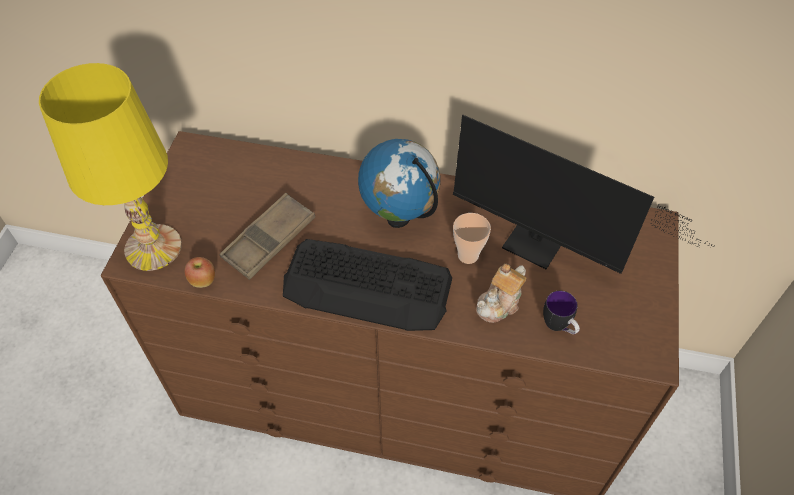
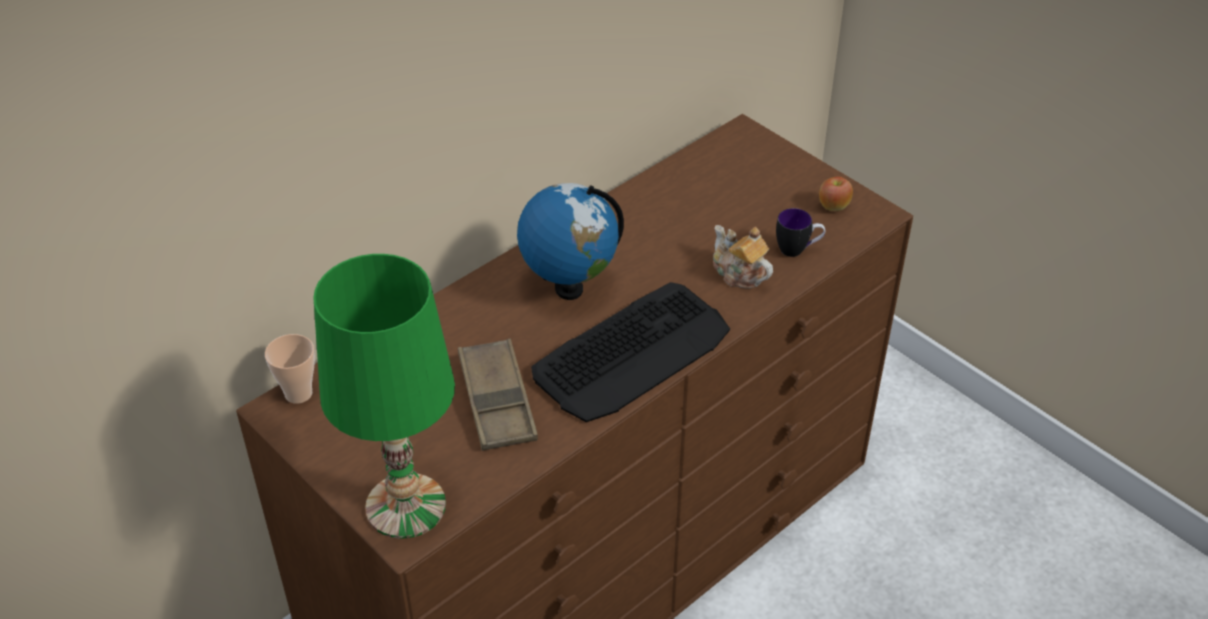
camera: 55 degrees left, 10 degrees down
yellow table lamp [39,63,182,271] -> green table lamp [313,254,455,538]
apple [185,257,215,288] -> apple moved to [819,177,853,211]
monitor [453,115,715,274] -> none
cup [453,213,491,264] -> cup moved to [265,334,315,404]
teapot [476,264,526,323] -> teapot turned 150 degrees clockwise [713,225,773,289]

